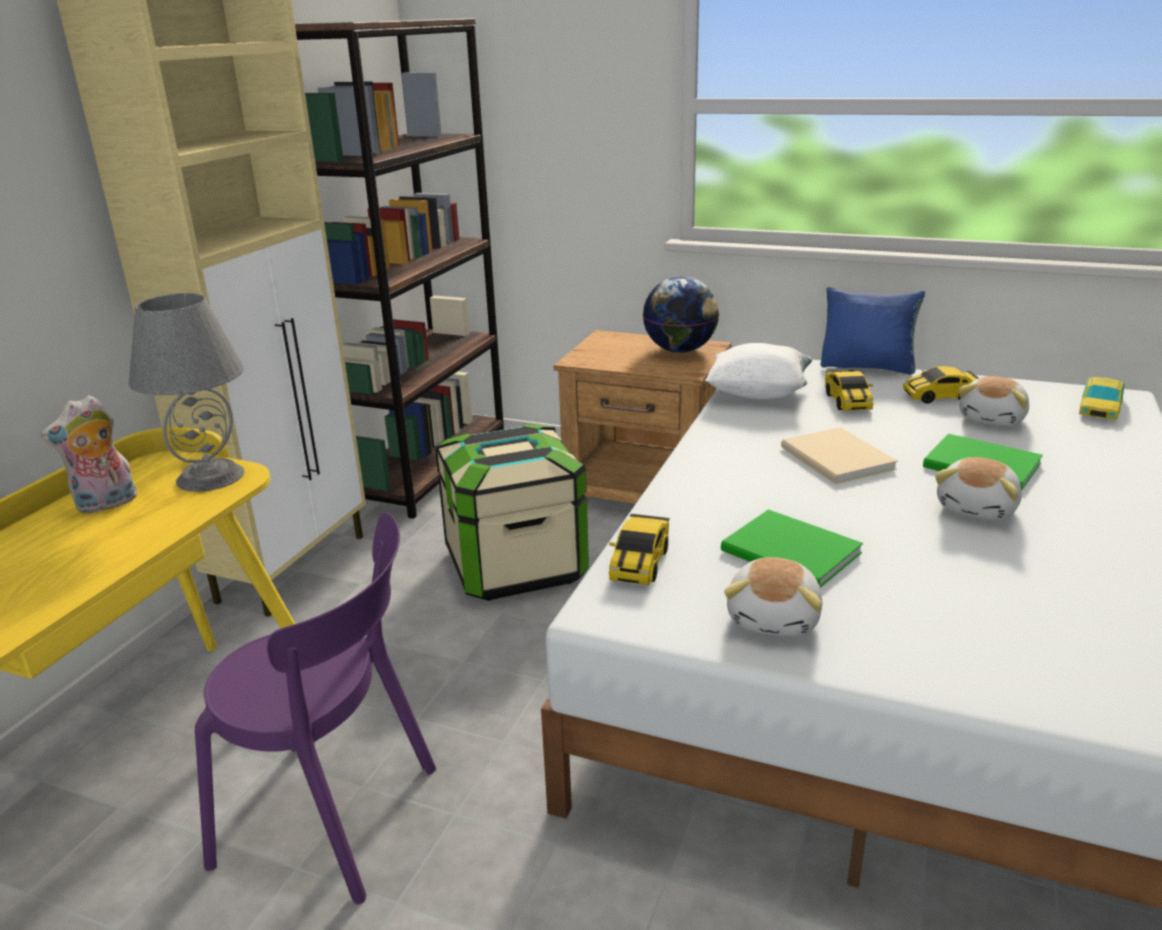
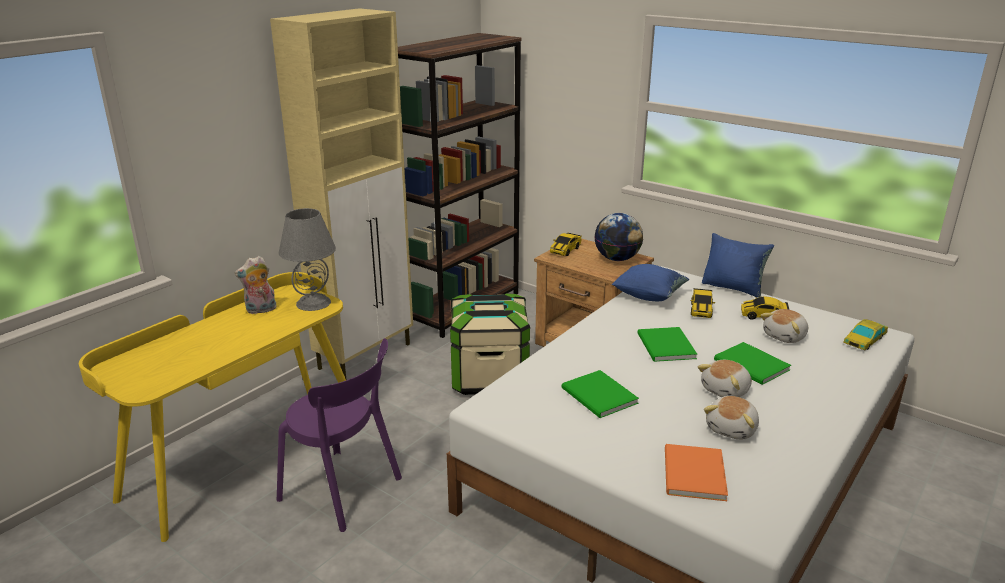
camera: 15 degrees right, 0 degrees up
toy car [609,514,670,585] -> toy car moved to [550,233,581,256]
white pillow [705,343,812,399] -> blue pillow [612,264,689,301]
plush toy [724,557,823,637] -> plush toy moved to [704,396,759,440]
beige book [781,427,898,484] -> green book [638,327,697,362]
none -> orange book [665,444,728,501]

